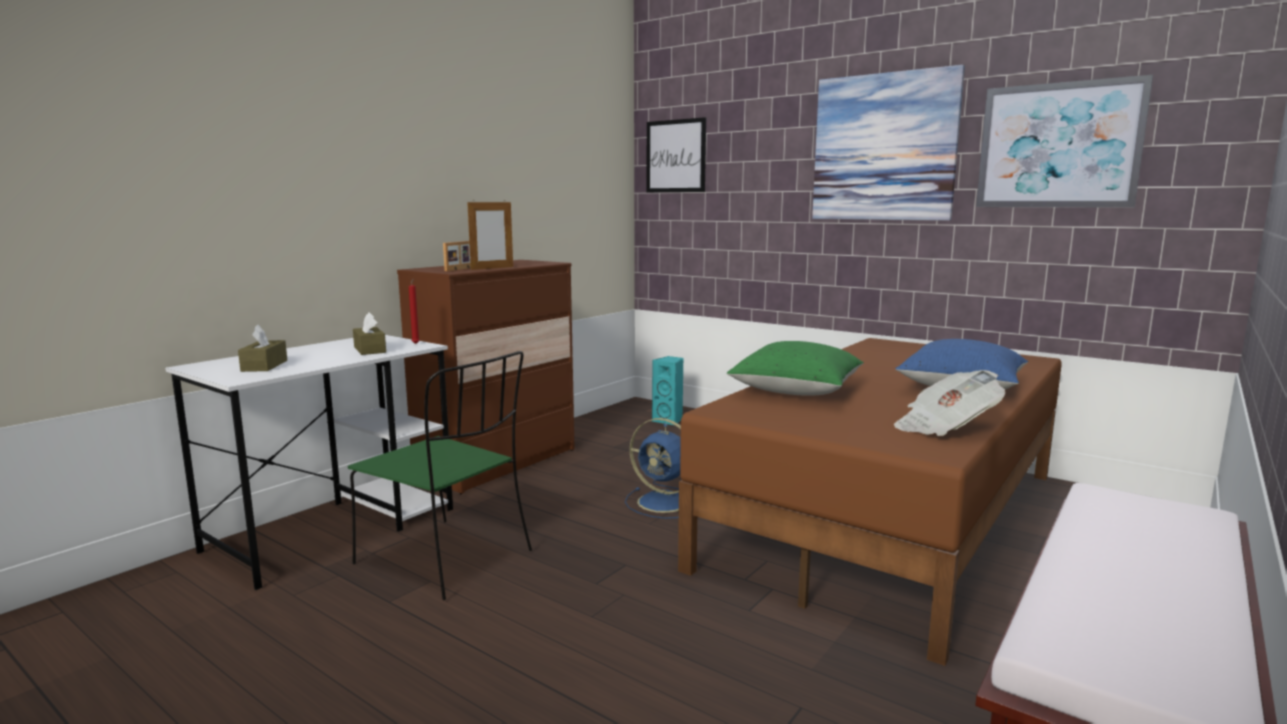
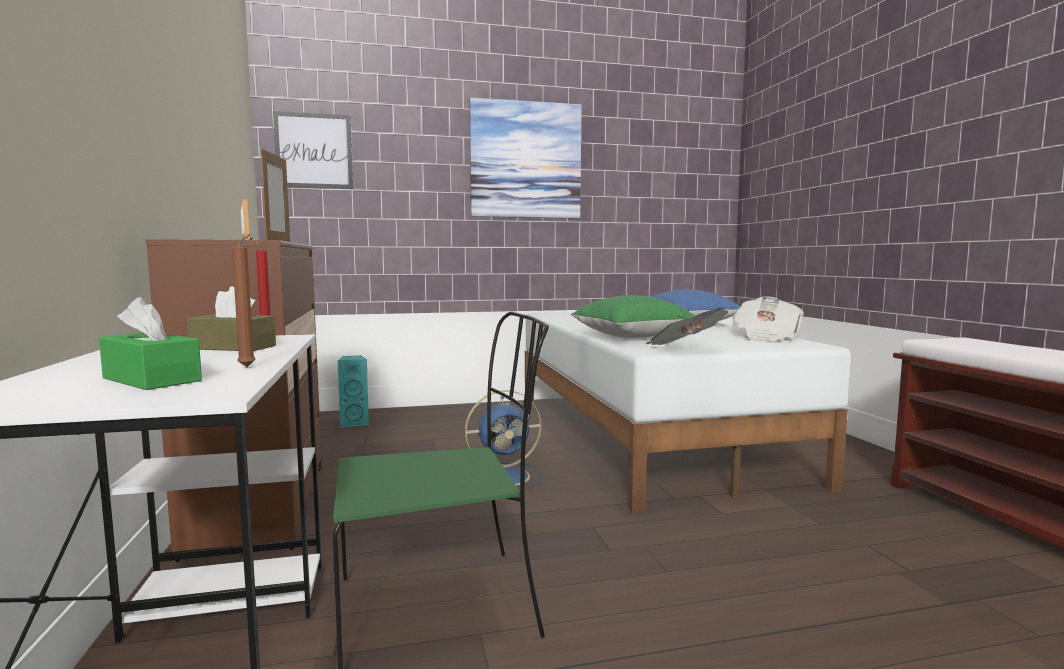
camera: 50 degrees left, 5 degrees down
brown tissue box [238,325,287,372] -> green tissue box [99,297,202,390]
brown bed [678,338,1061,666] -> white bed [525,312,851,514]
picture [976,75,1153,208] -> none
none -> brown candle [232,234,256,367]
none -> newspaper [646,307,728,345]

